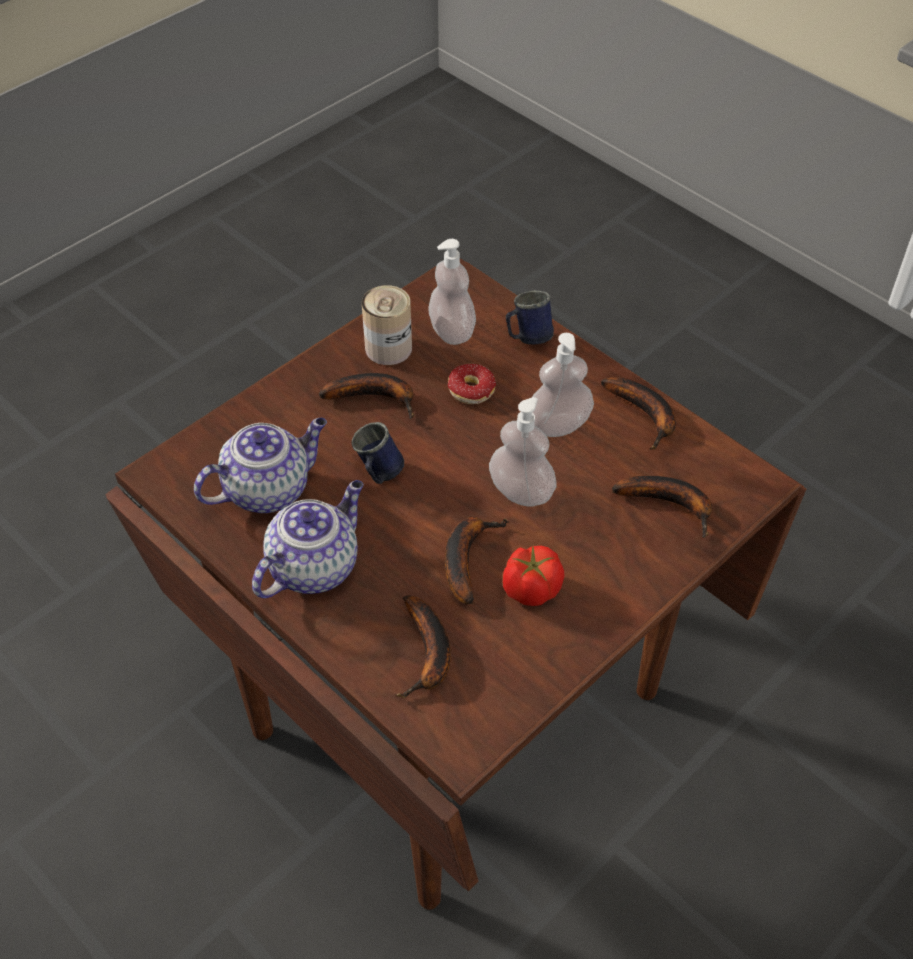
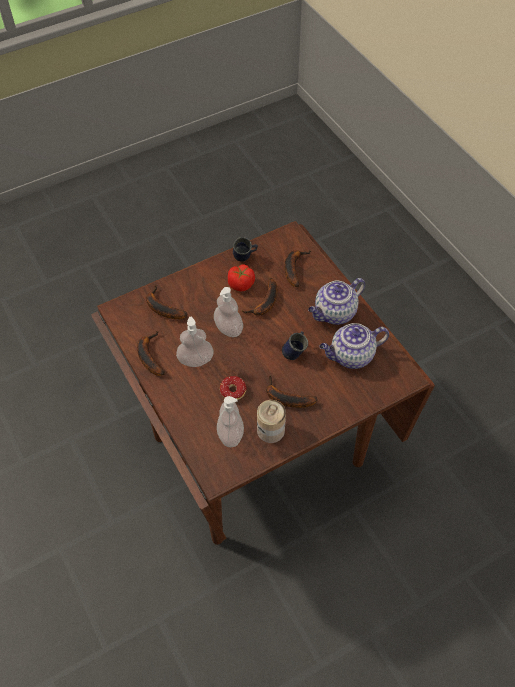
camera: 165 degrees left, 5 degrees up
blue mug [506,290,554,344] -> blue mug moved to [233,237,258,261]

